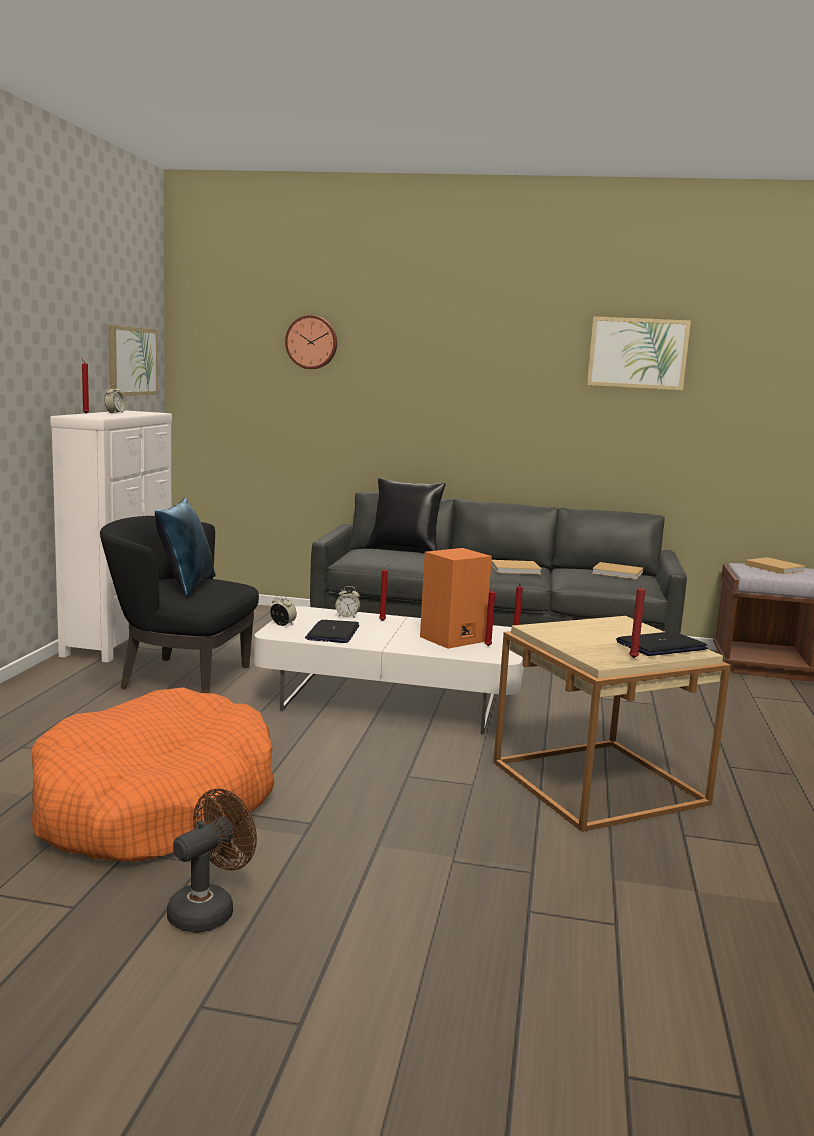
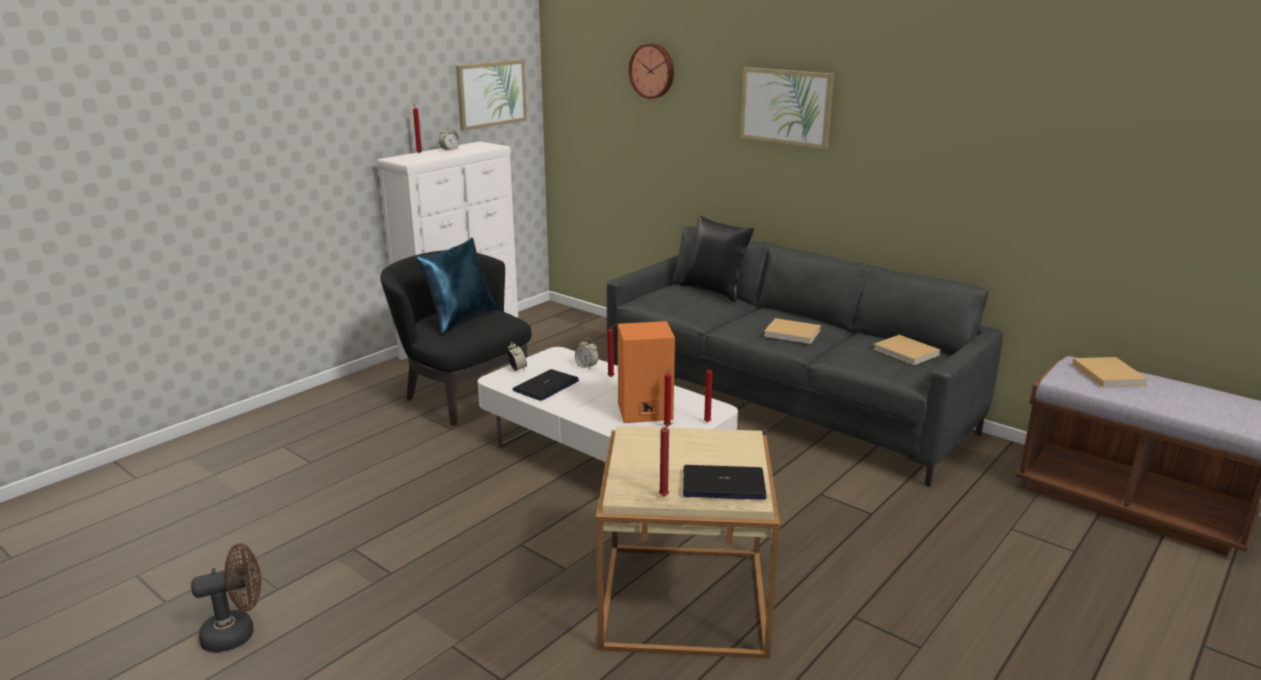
camera: 30 degrees right, 10 degrees up
orange dog bed [31,687,274,862] -> none
picture [587,316,691,390] -> picture moved to [740,67,834,149]

